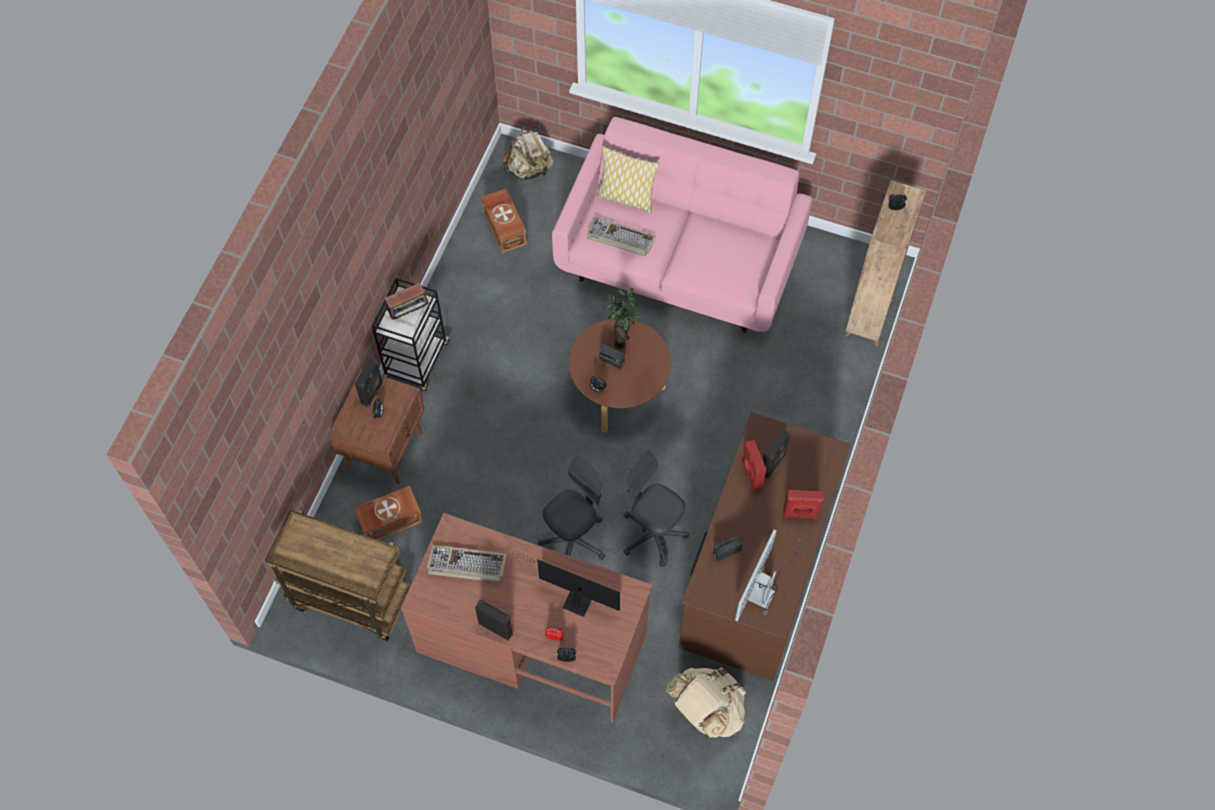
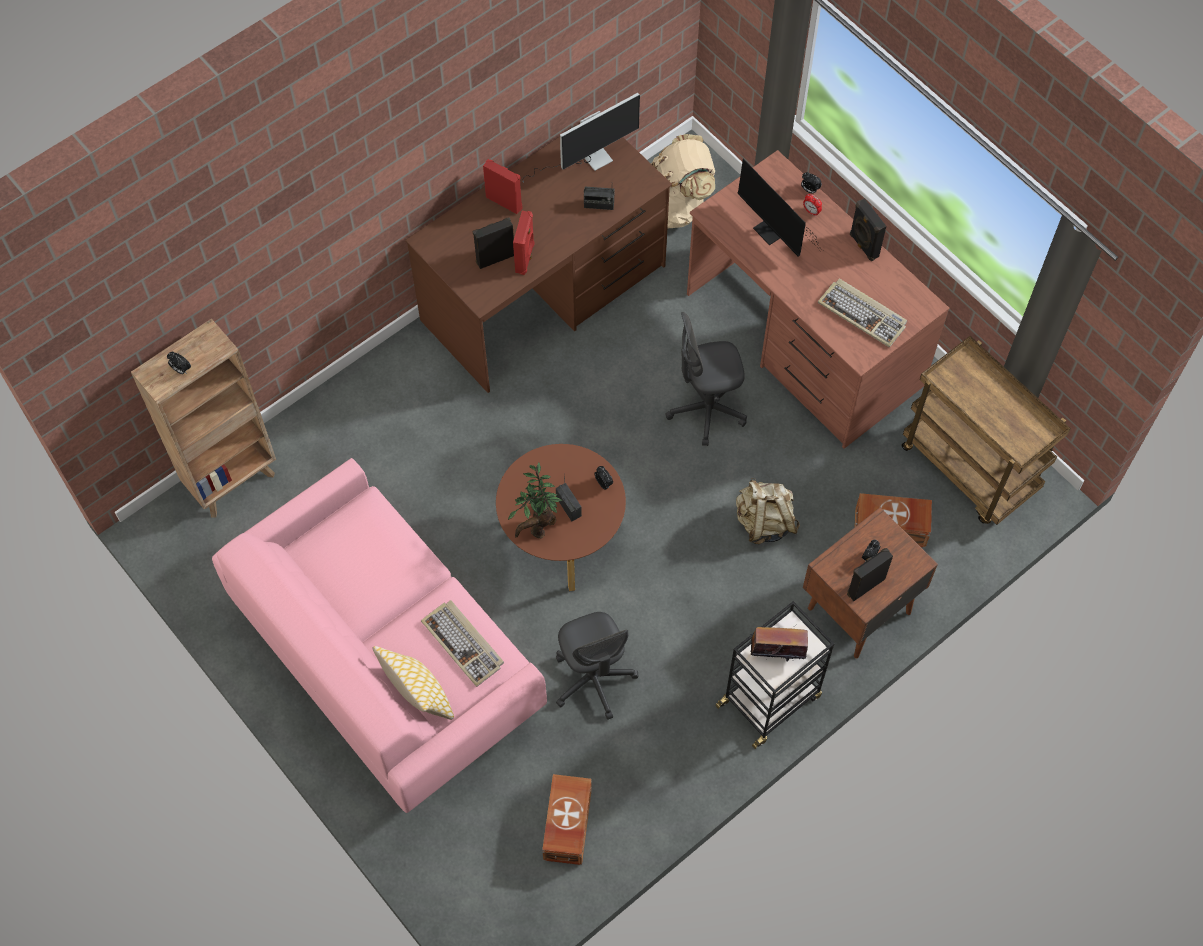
camera: 150 degrees left, 0 degrees up
beige backpack [502,127,554,180] -> beige backpack moved to [736,478,800,544]
grey office chair [623,450,689,567] -> grey office chair moved to [556,612,639,720]

